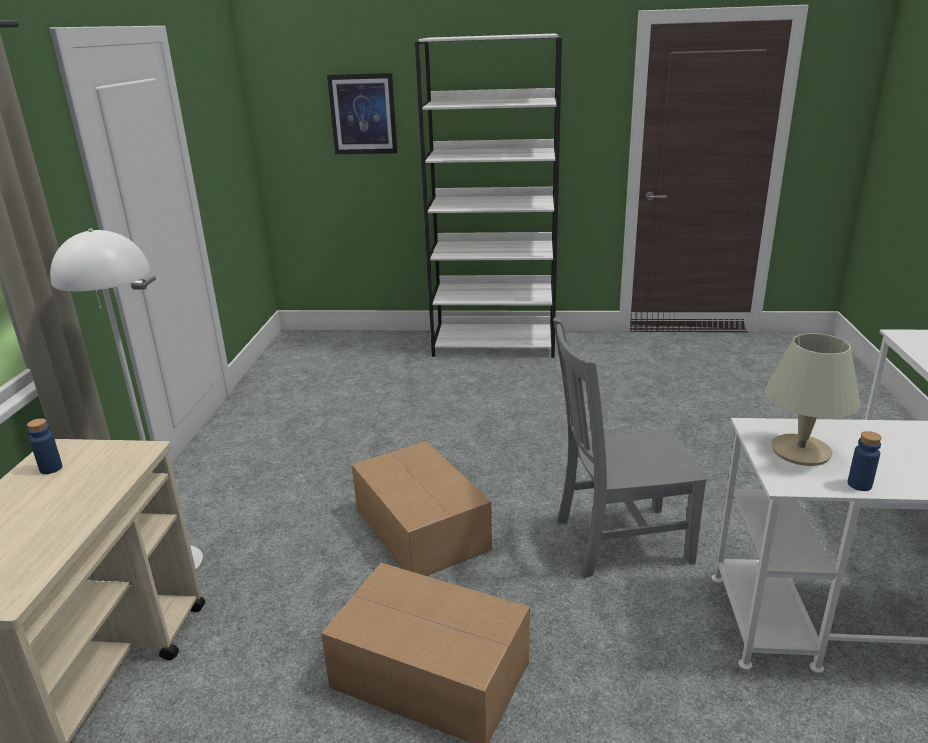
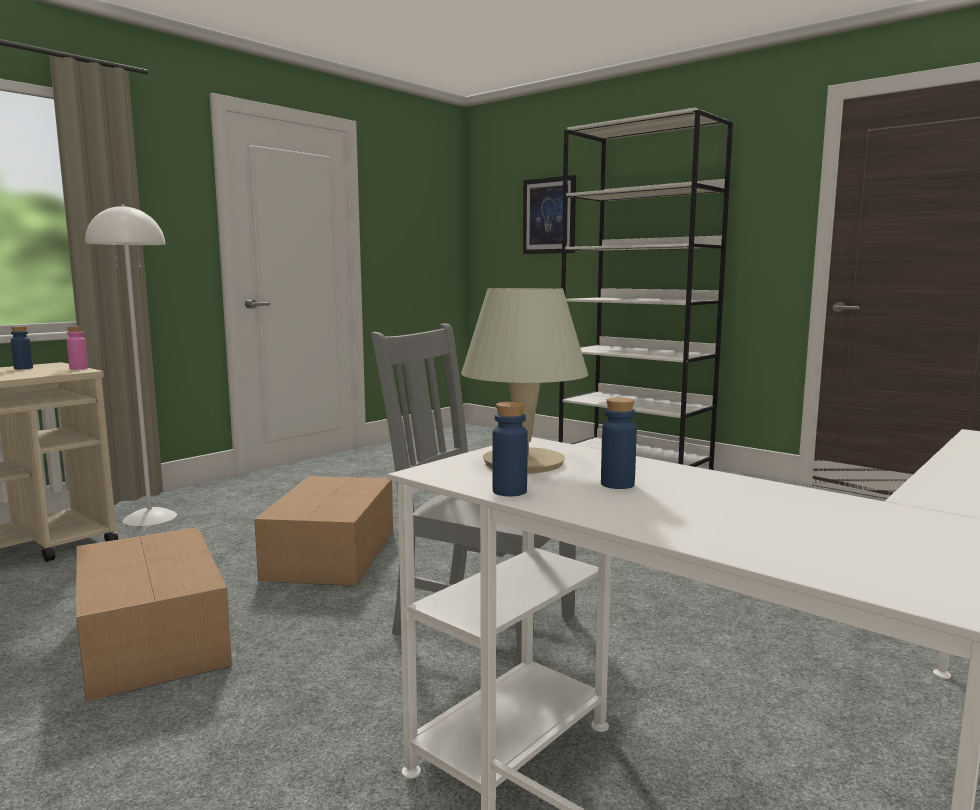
camera: 35 degrees right, 15 degrees down
none -> pink bottle [67,326,88,370]
none -> blue bottle [601,398,637,489]

